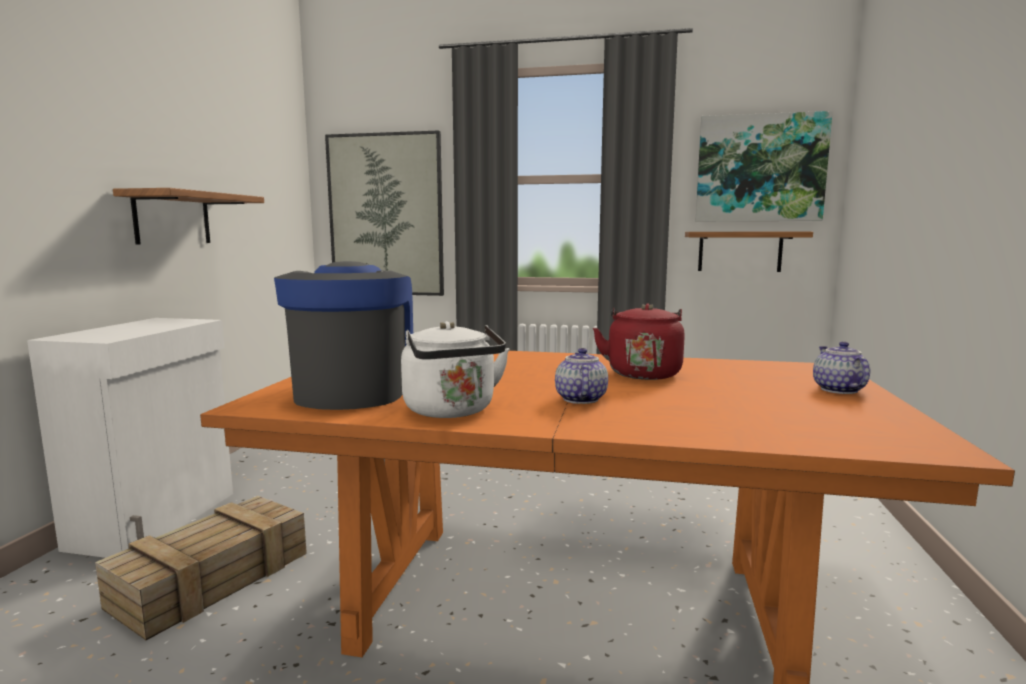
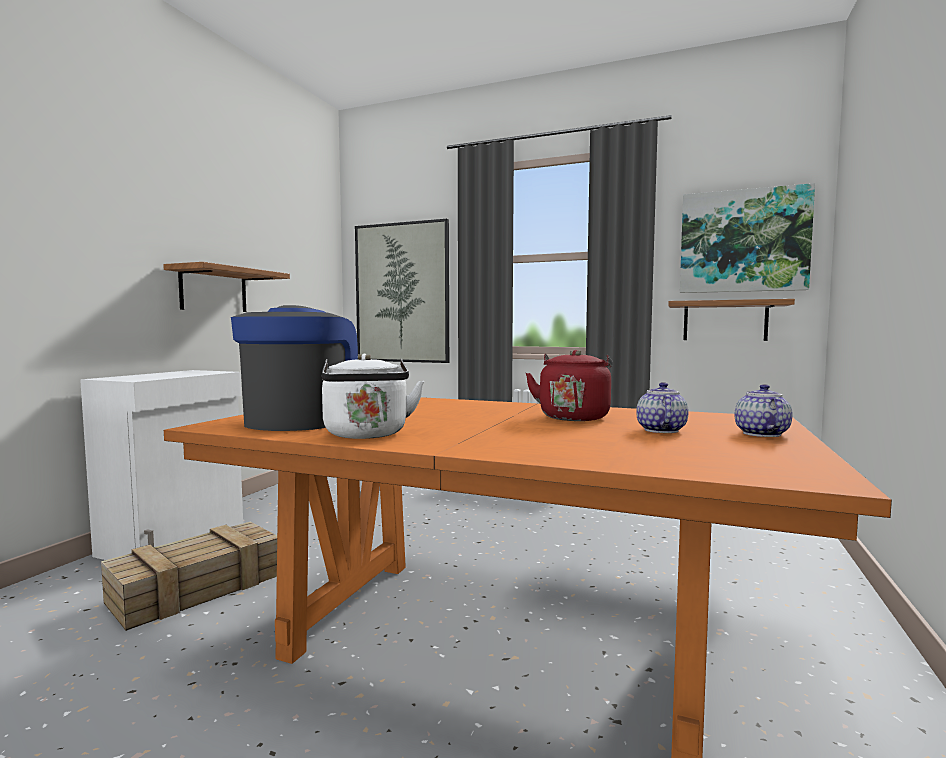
camera: 10 degrees right, 5 degrees down
teapot [555,348,608,404] -> teapot moved to [636,382,689,433]

